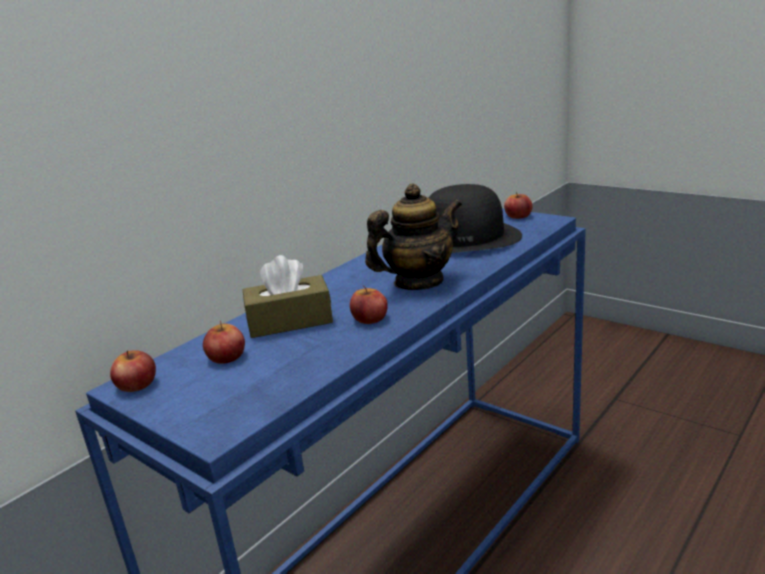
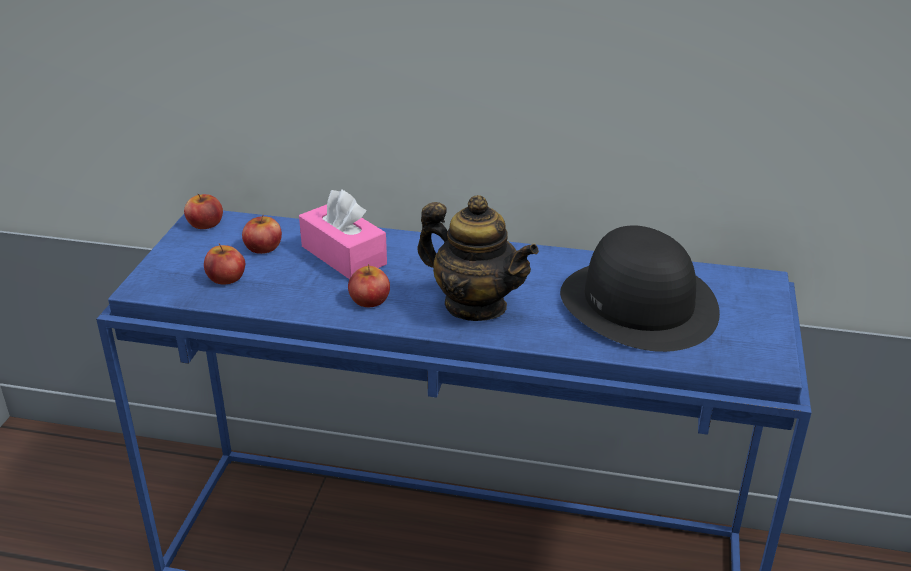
camera: 60 degrees right, 10 degrees up
brown tissue box [243,255,333,338] -> pink tissue box [299,189,387,279]
apple [504,192,533,219] -> apple moved to [204,244,245,284]

